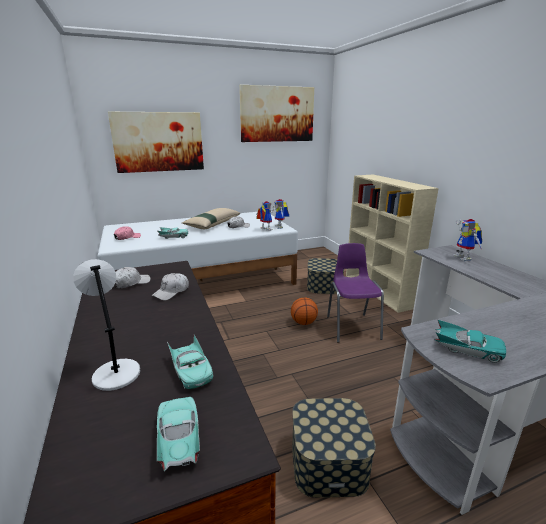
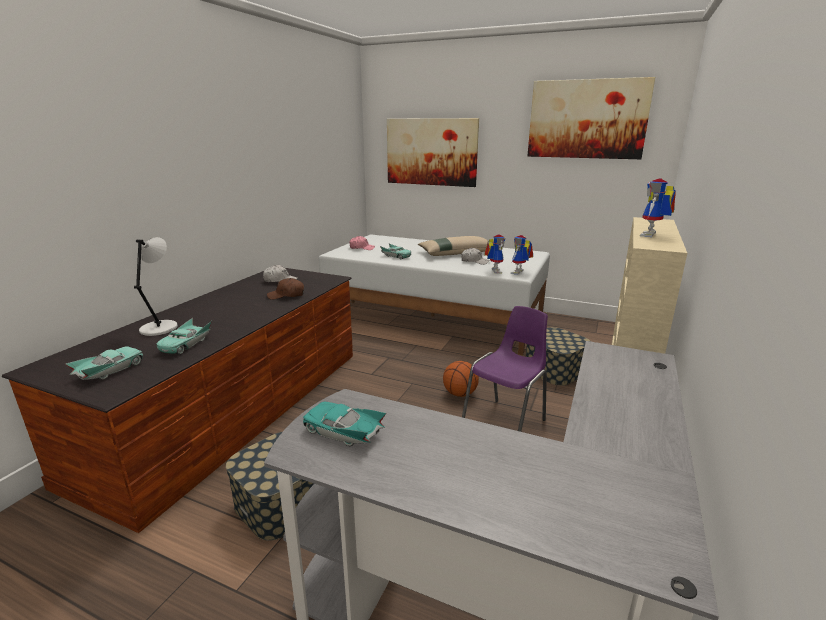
camera: 45 degrees right, 0 degrees up
white cap [152,273,189,300] -> brown cap [267,278,304,300]
turquoise toy car [434,319,506,363] -> turquoise toy car turned 135 degrees clockwise [303,402,386,446]
toy robot [453,219,482,261] -> toy robot moved to [640,178,676,237]

